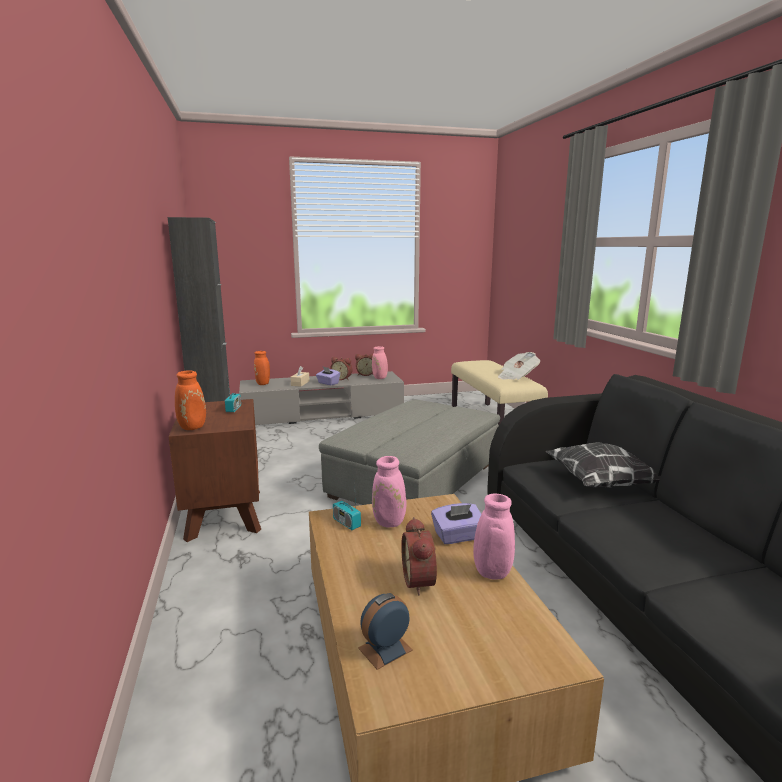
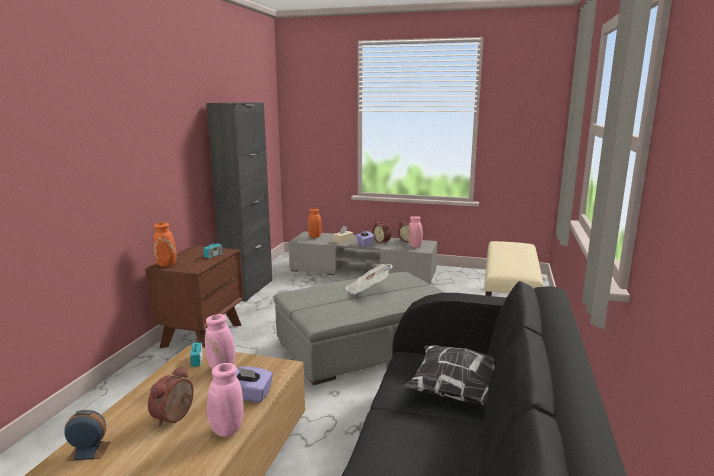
camera: 30 degrees right, 0 degrees up
newspaper [498,352,540,380] -> newspaper moved to [345,264,393,295]

